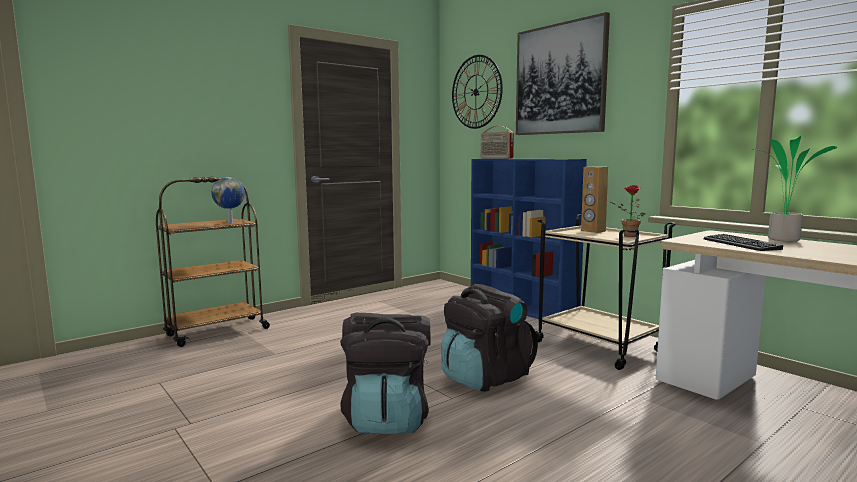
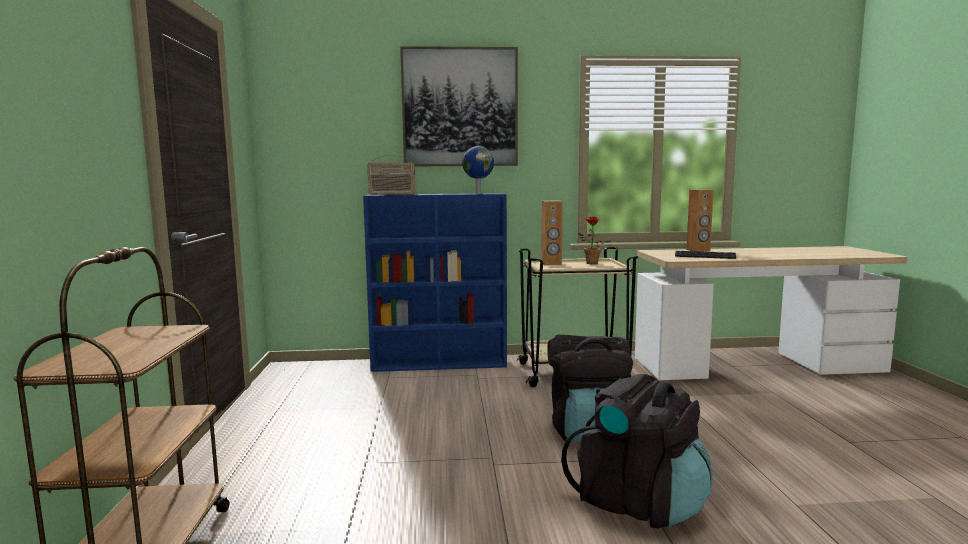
camera: 55 degrees left, 0 degrees up
globe [212,177,245,224] -> globe moved to [462,146,494,194]
wall clock [452,55,503,129] -> none
potted plant [752,136,838,242] -> brown speaker [687,190,714,251]

